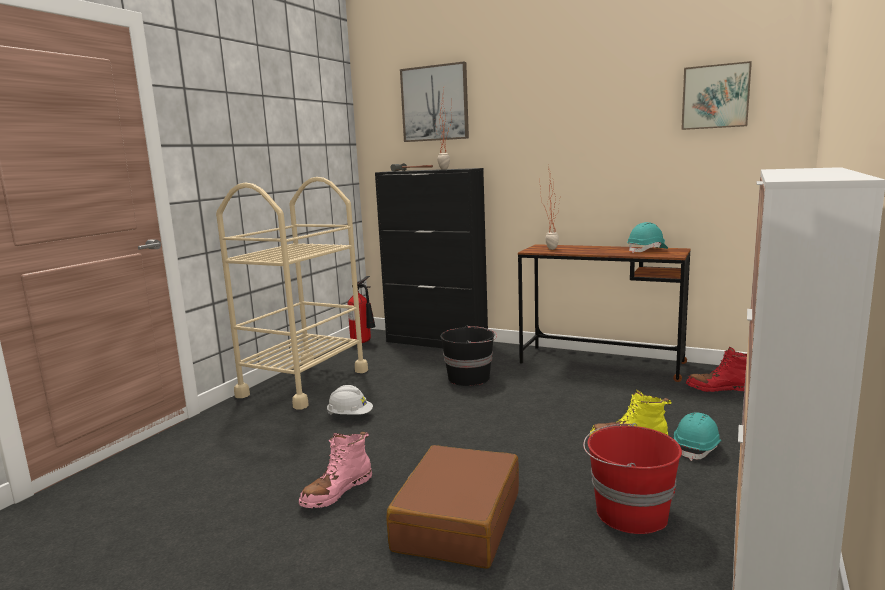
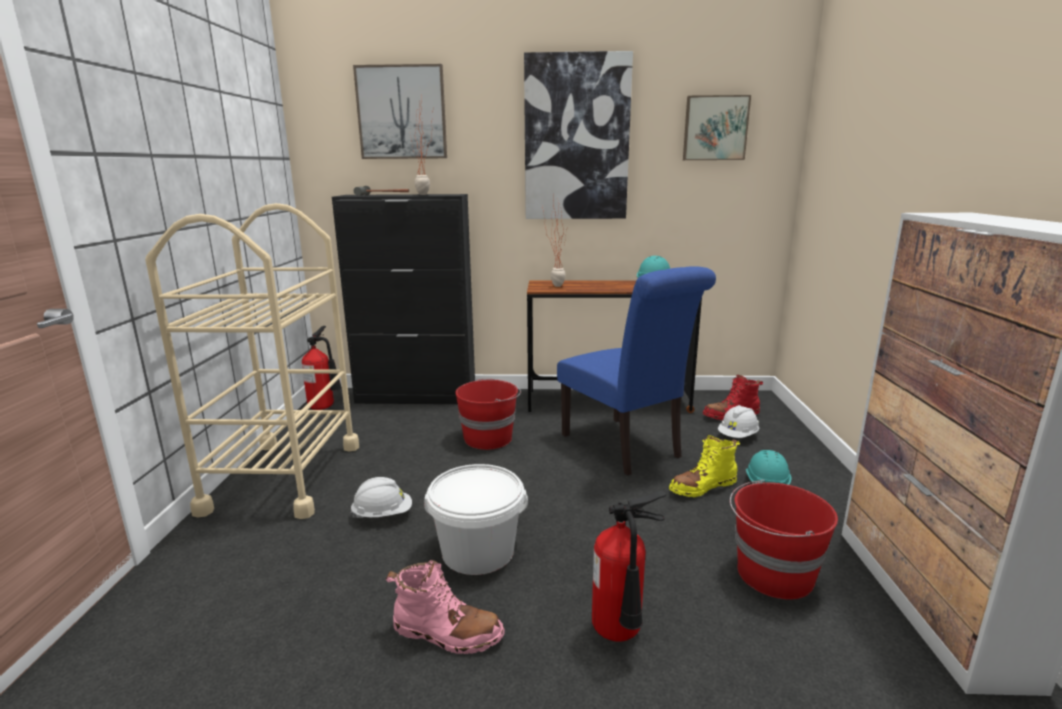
camera: 25 degrees left, 5 degrees up
pink boot [299,432,372,508] -> pink boot turned 90 degrees counterclockwise [386,560,505,654]
brown suitcase [386,445,519,569] -> fire extinguisher [592,491,666,641]
black bucket [440,325,497,386] -> red bucket [455,379,521,450]
none -> white bucket [424,464,528,575]
none -> picture [524,51,633,219]
none -> blue chair [557,266,716,476]
none -> white hard hat [718,405,759,438]

